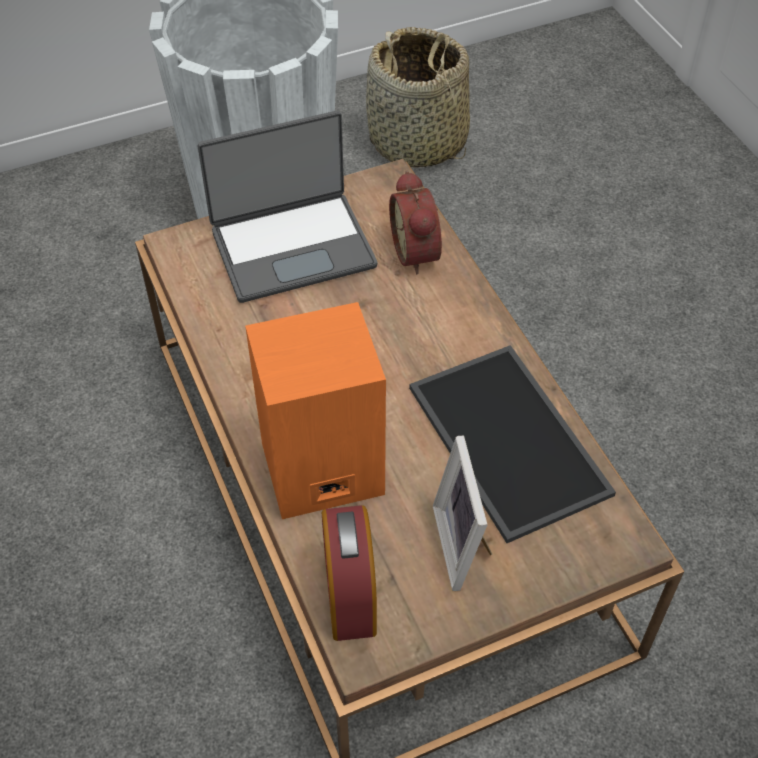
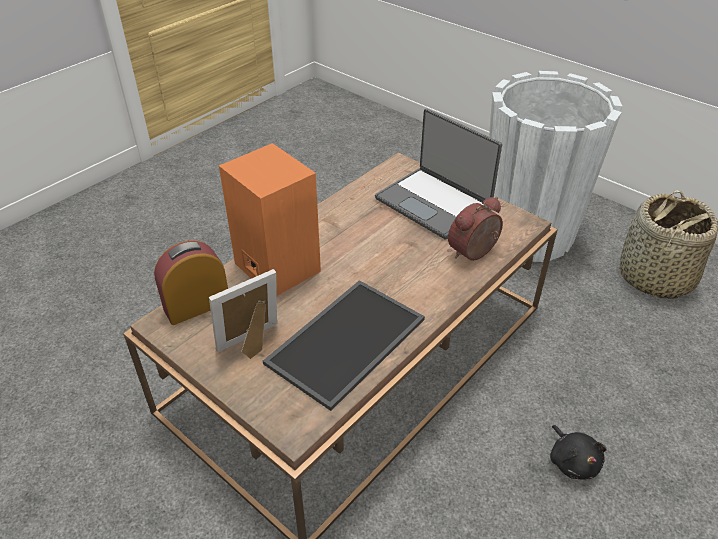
camera: 65 degrees right, 10 degrees down
none -> black plush toy [550,425,606,480]

